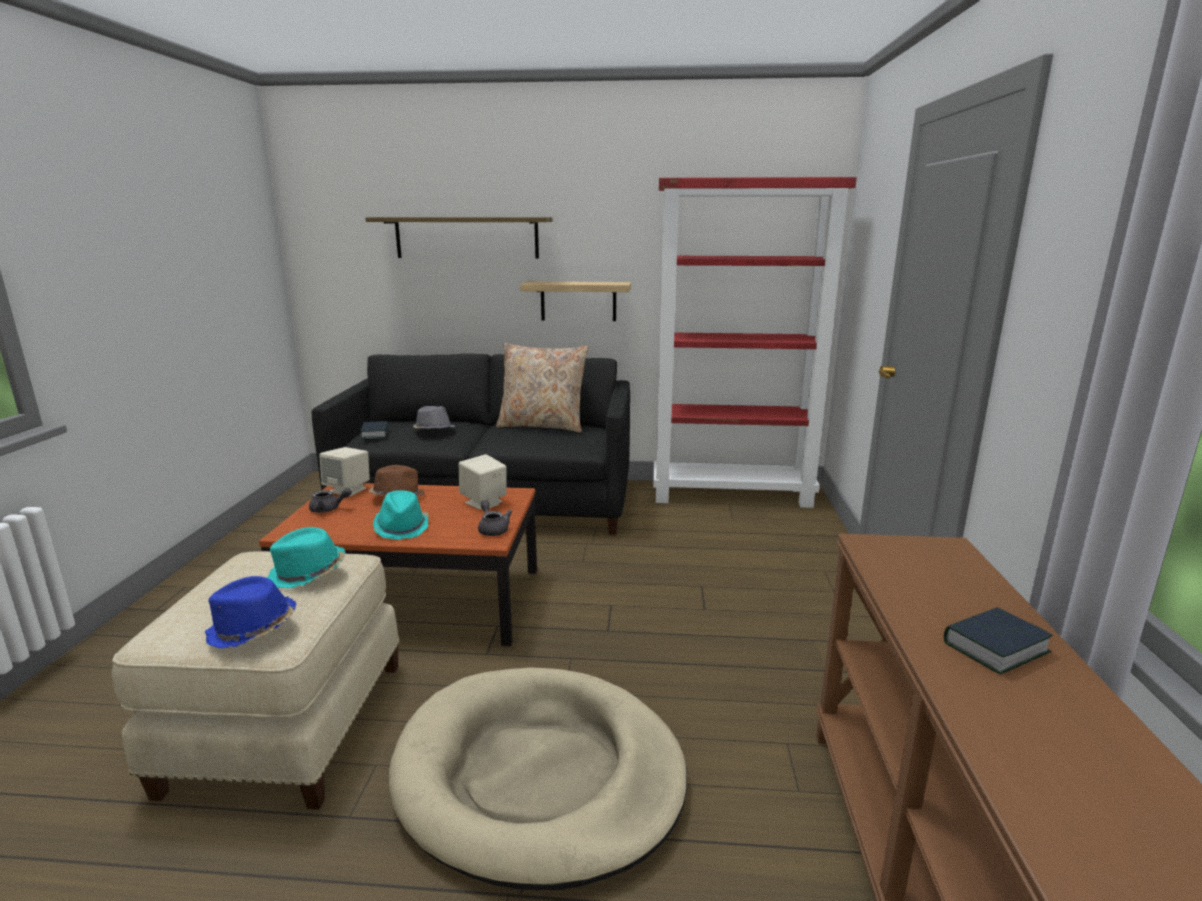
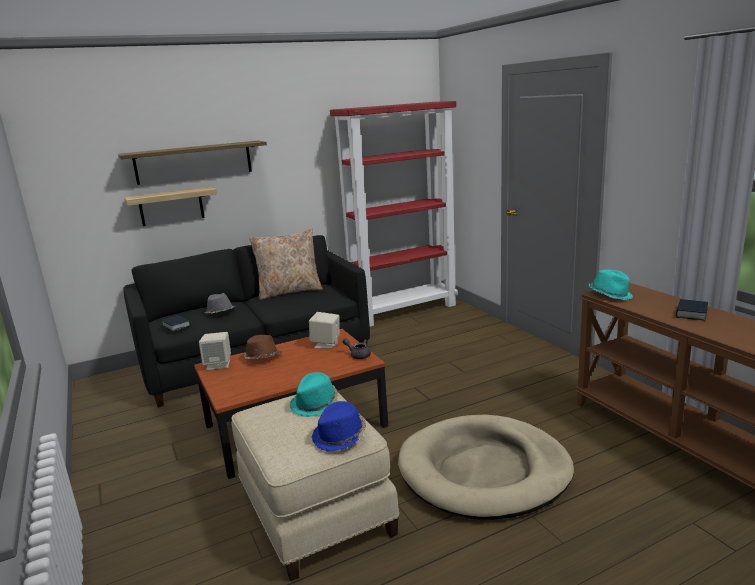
camera: 30 degrees left, 0 degrees up
grey teapot [309,488,352,513] -> none
turquoise hat [373,490,429,540] -> turquoise hat moved to [589,270,633,300]
shelf [520,281,631,321] -> shelf moved to [124,186,217,226]

